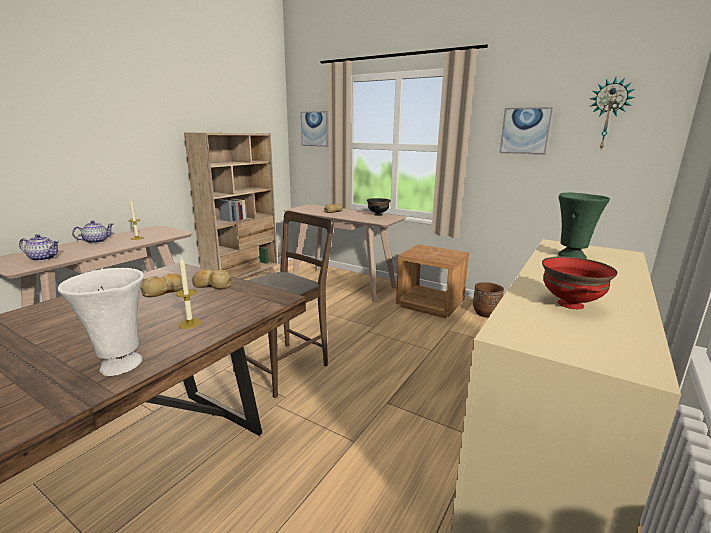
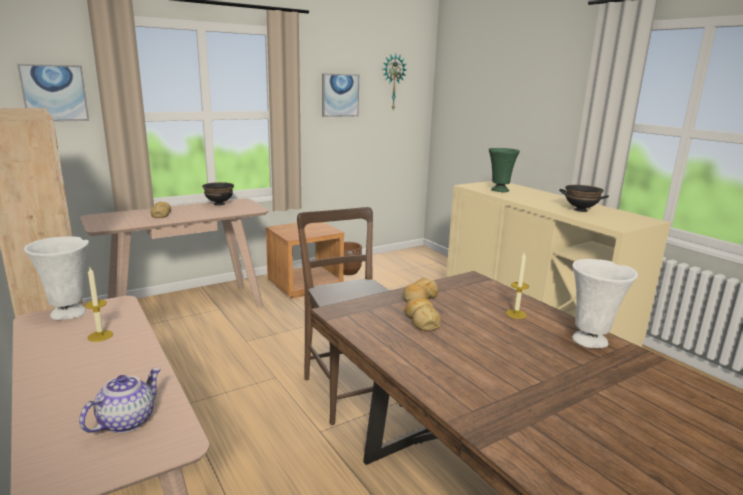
camera: 65 degrees left, 0 degrees up
teapot [72,220,113,244] -> none
red bowl [542,257,617,309] -> black bowl [559,185,609,212]
none -> white vase [24,236,89,320]

